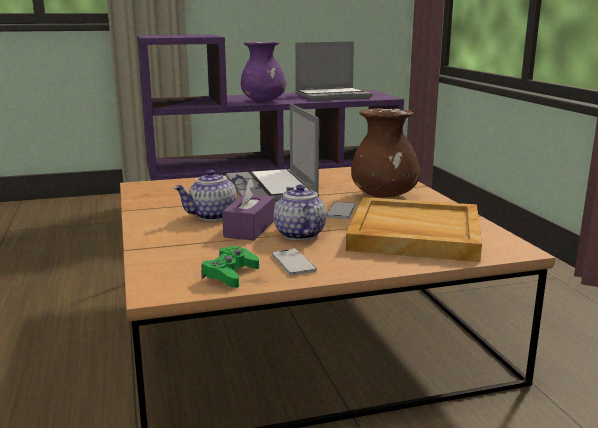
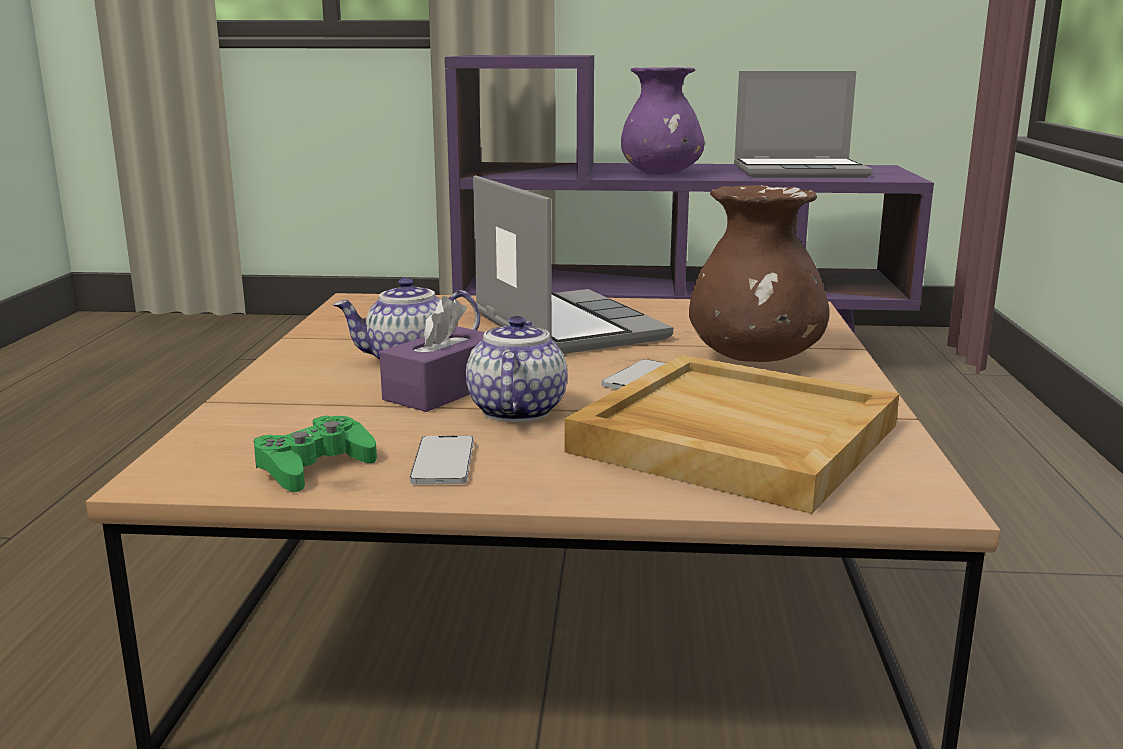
camera: 20 degrees right, 0 degrees up
laptop [226,103,319,202] -> laptop turned 150 degrees clockwise [473,176,673,354]

